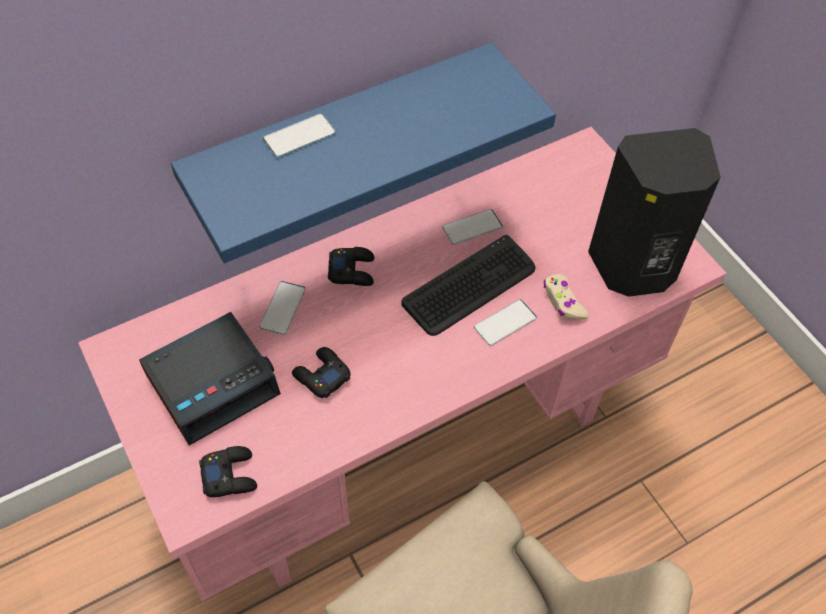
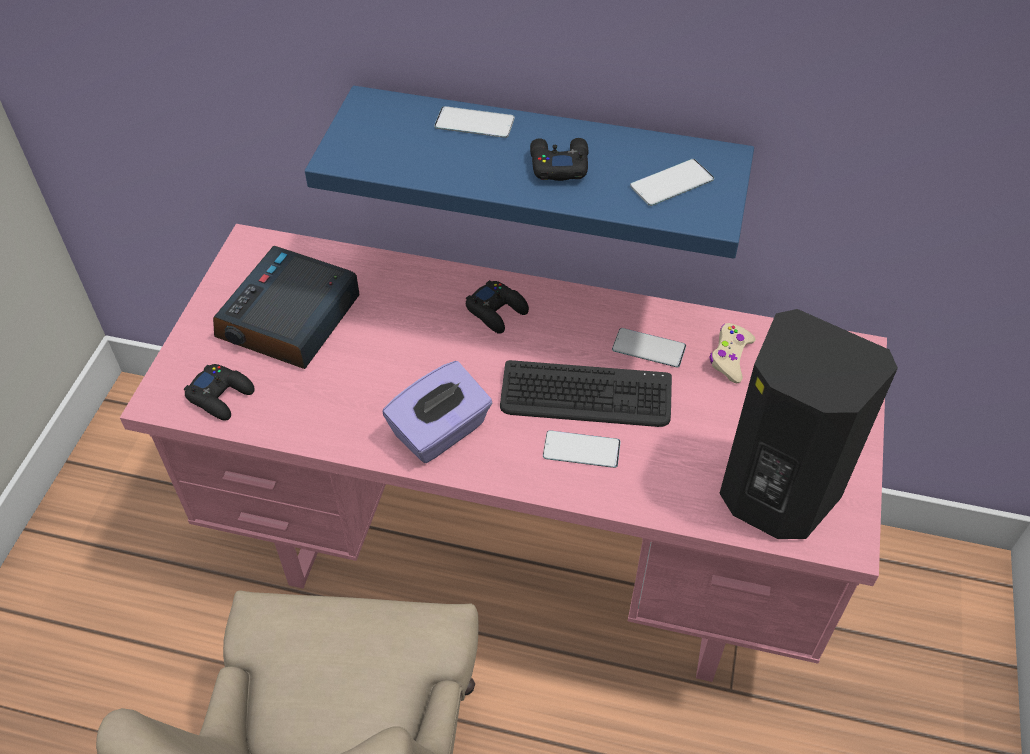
camera: 45 degrees right, 5 degrees down
alarm clock [139,312,281,445] -> alarm clock turned 105 degrees clockwise [213,246,360,369]
phone [259,281,306,335] -> phone moved to [630,159,714,206]
black game controller [292,347,351,398] -> black game controller moved to [530,138,588,181]
beige game controller [544,274,589,320] -> beige game controller moved to [710,323,756,383]
none -> purple tissue box [382,361,492,463]

